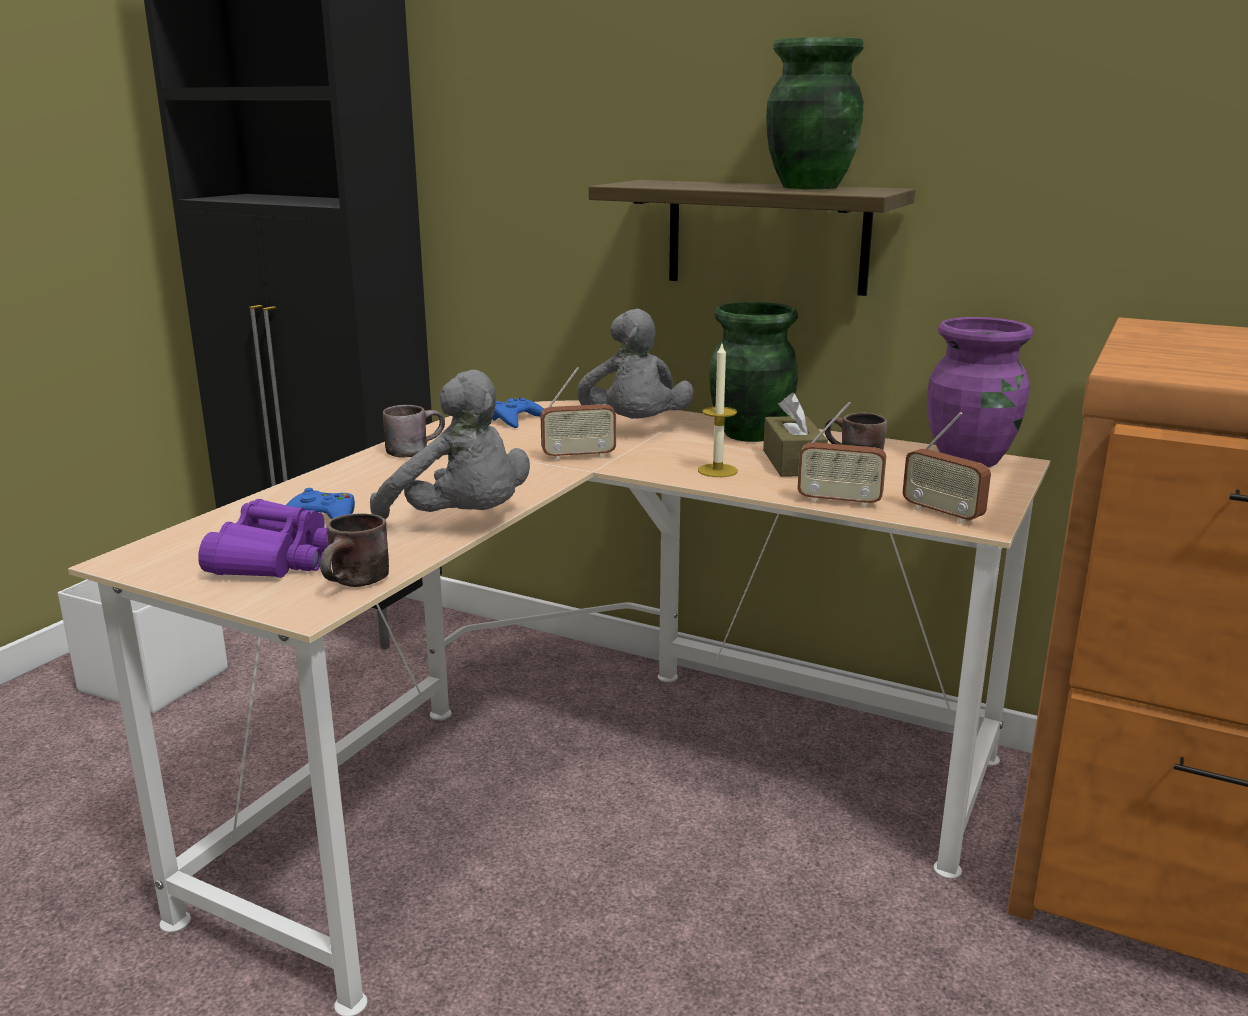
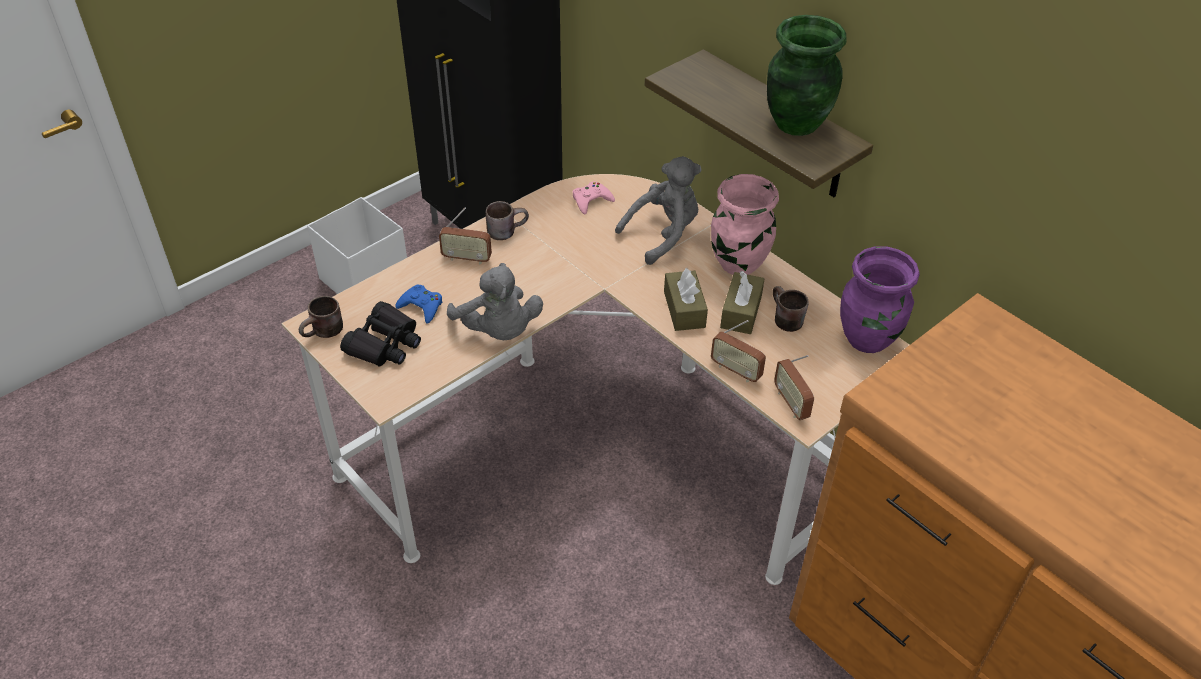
camera: 20 degrees right, 25 degrees up
purple binoculars [198,499,329,578] -> black binoculars [340,301,421,366]
brown mug [320,513,389,587] -> brown mug moved to [299,296,343,338]
blue game controller [492,397,544,428] -> pink game controller [573,181,615,215]
radio [540,367,616,461] -> radio moved to [439,208,492,265]
grey plush toy [577,309,694,419] -> grey plush toy turned 135 degrees counterclockwise [615,156,702,265]
candle [698,344,738,477] -> brown tissue box [664,268,708,331]
green vase [709,302,798,442] -> pink vase [711,174,779,275]

